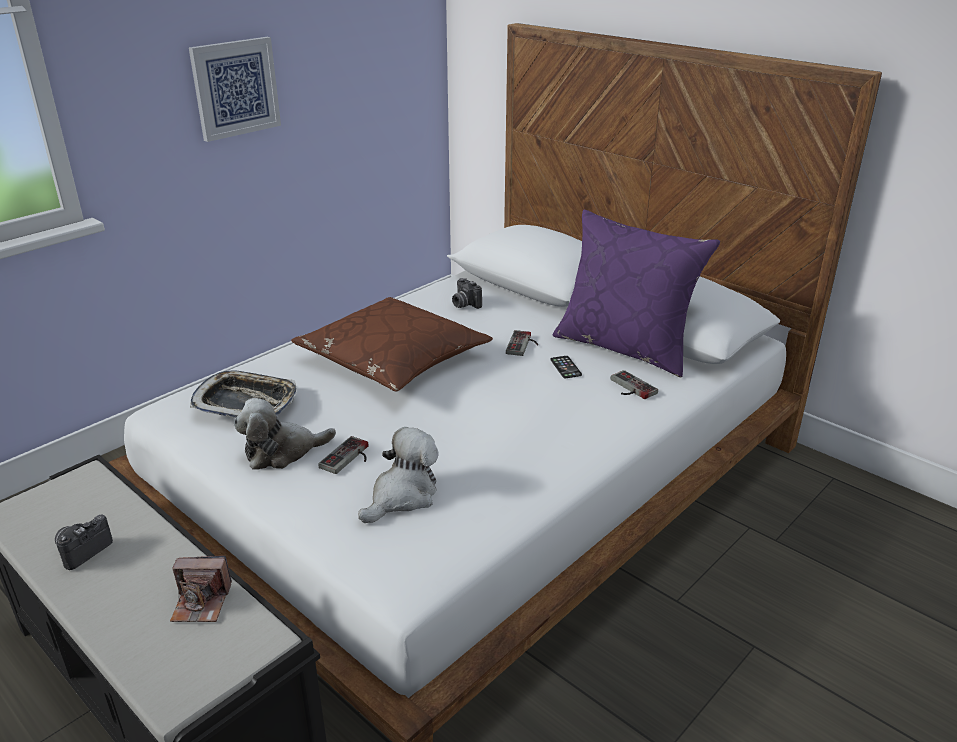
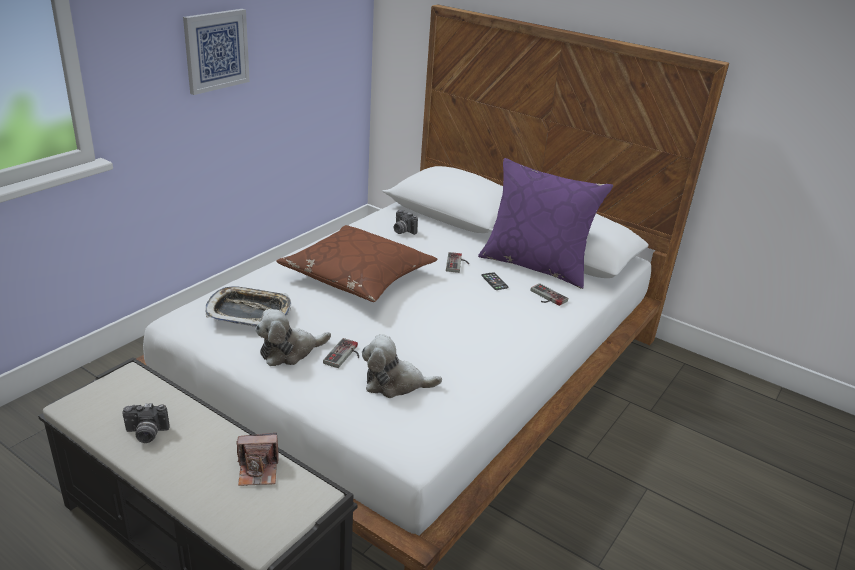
camera: 10 degrees left, 0 degrees up
camera [55,515,113,570] -> camera turned 120 degrees counterclockwise [122,403,170,443]
plush toy [358,427,439,523] -> plush toy turned 120 degrees counterclockwise [362,335,442,398]

